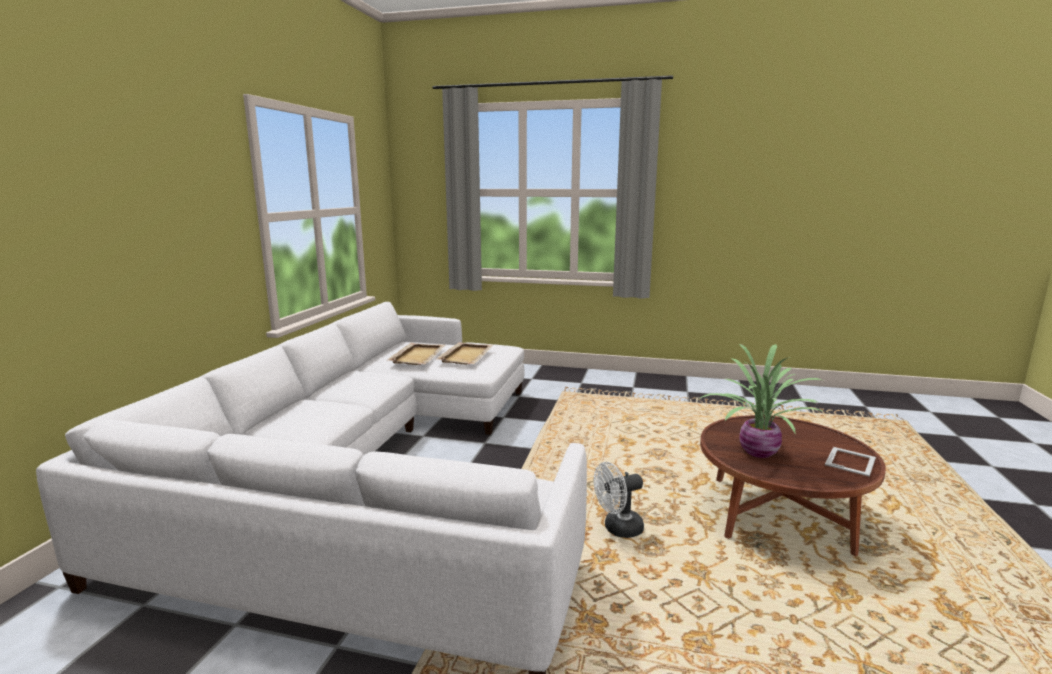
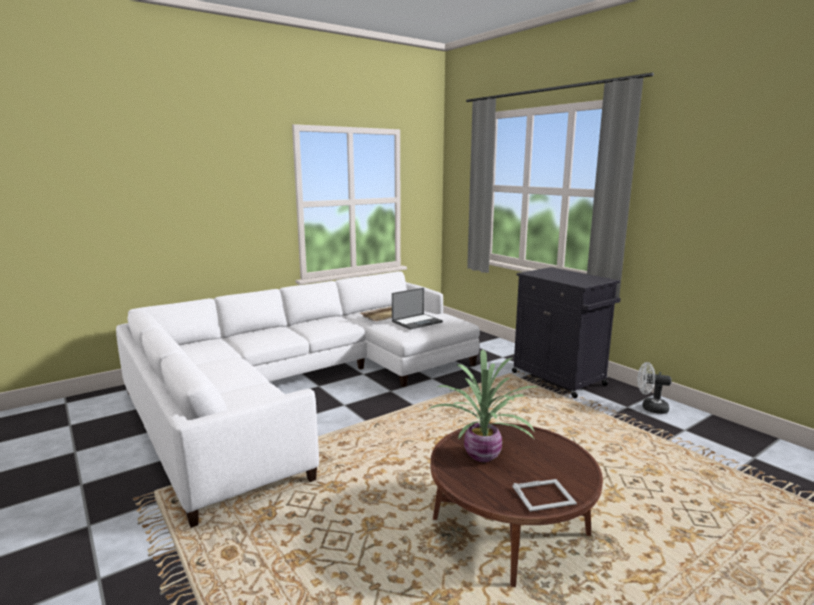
camera: 40 degrees right, 0 degrees up
beige tray [436,342,493,365] -> laptop [392,288,443,330]
white fan [594,462,644,538] -> white fan moved to [637,362,672,414]
none -> black cabinet [512,267,621,398]

